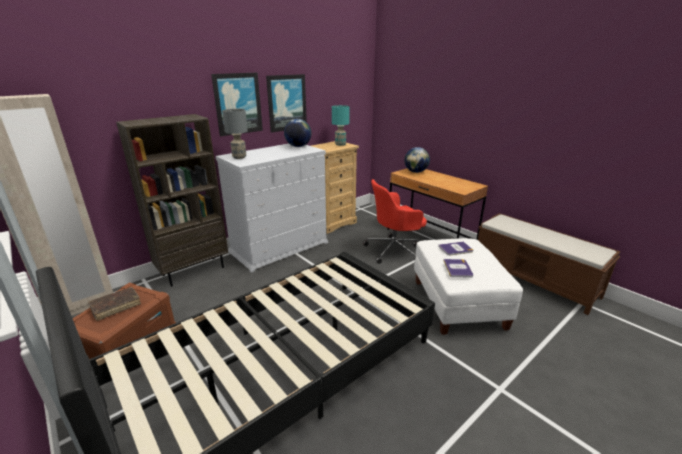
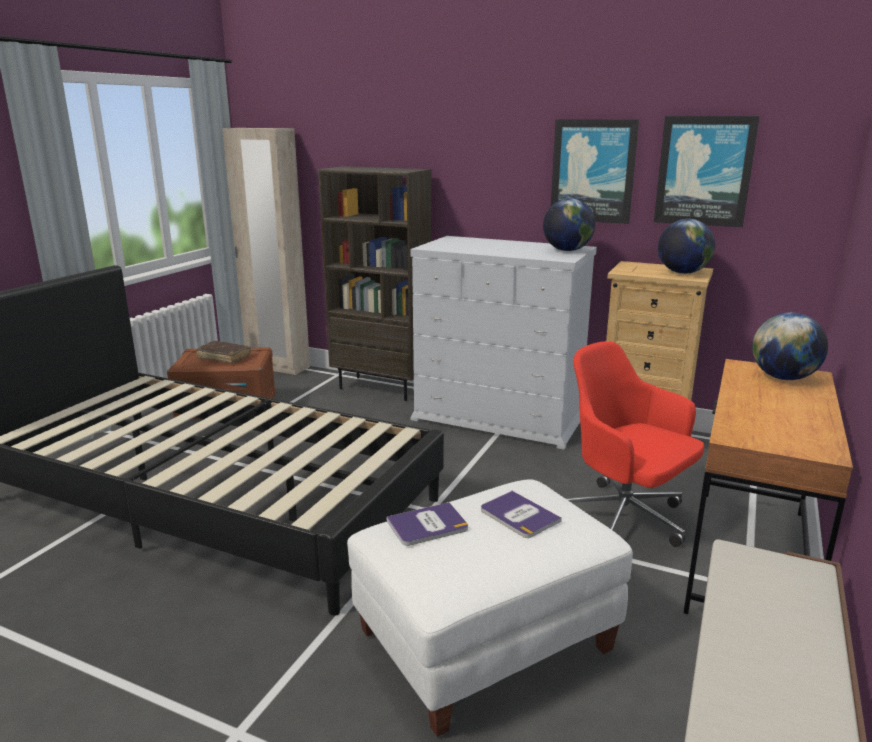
camera: 65 degrees right, 5 degrees down
picture [211,73,263,136] -> picture moved to [654,116,760,227]
grey table lamp [222,109,248,159] -> none
turquoise table lamp [332,105,350,146] -> globe [658,219,715,274]

